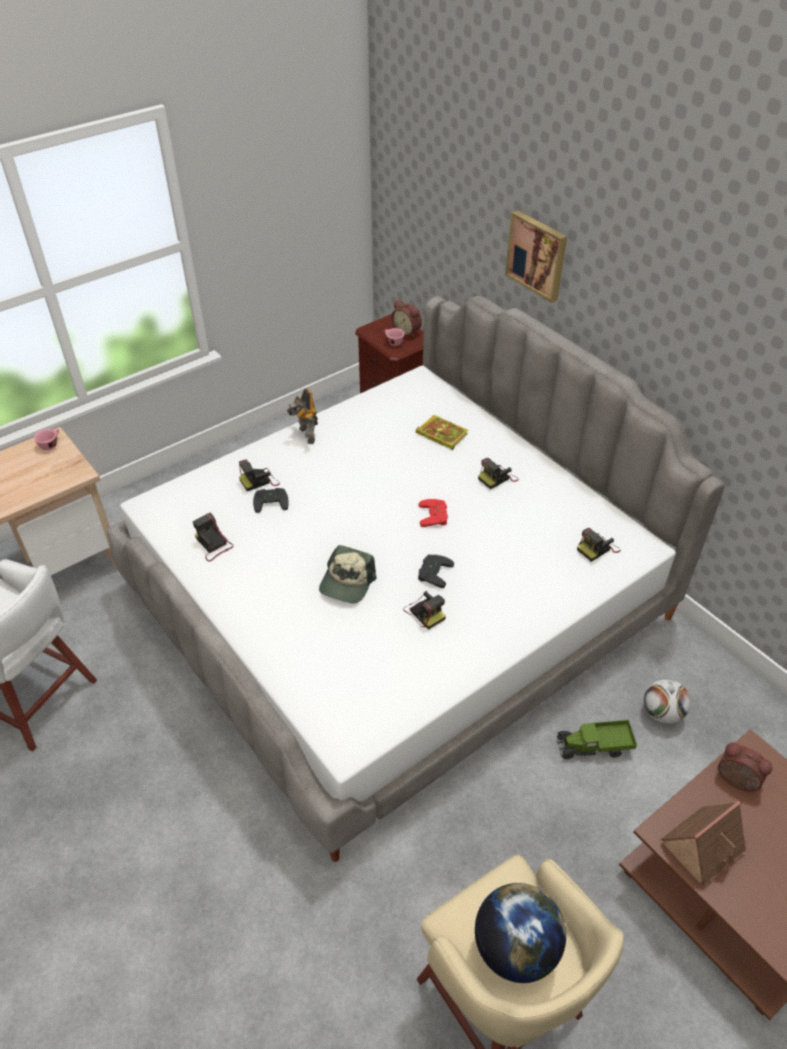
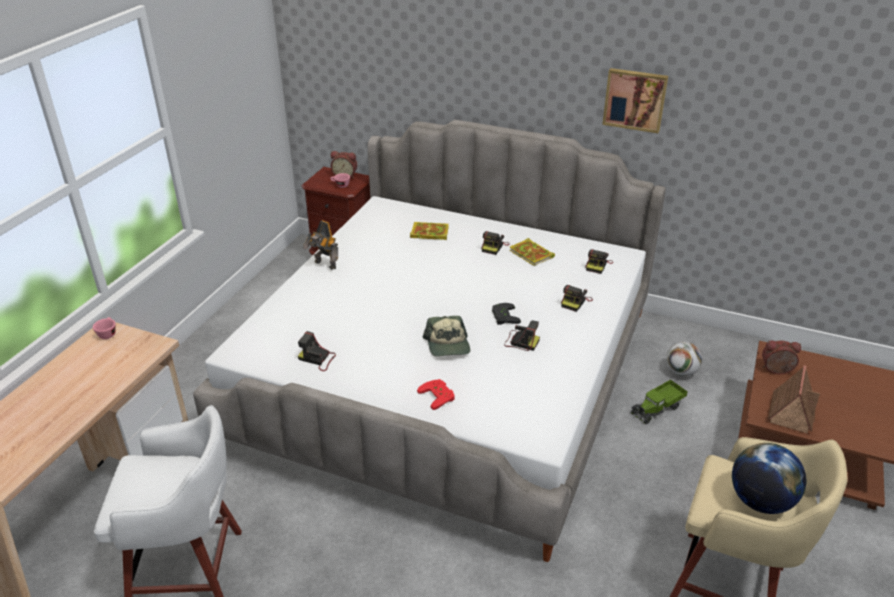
camera: 30 degrees left, 10 degrees down
camera [239,460,280,491] -> camera moved to [561,285,593,312]
black game controller [253,488,289,513] -> none
red game controller [419,499,448,527] -> red game controller moved to [417,379,455,410]
picture [505,210,567,303] -> picture moved to [602,68,668,133]
none -> book [509,238,555,266]

